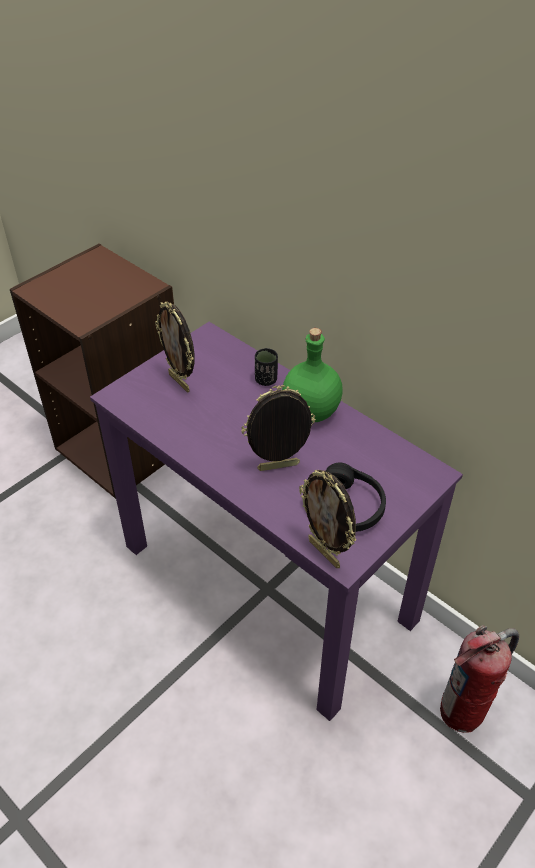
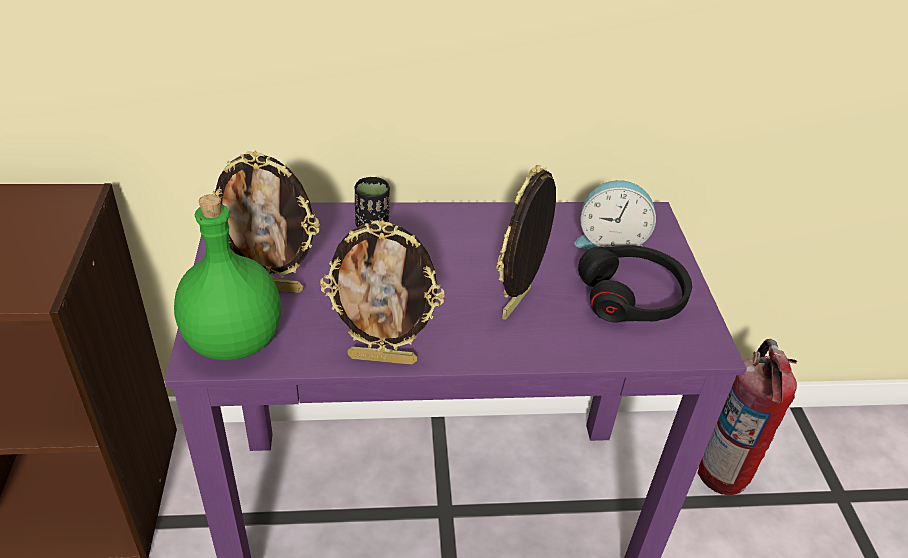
camera: 50 degrees left, 5 degrees down
green bottle [282,328,343,422] -> green bottle moved to [174,194,281,361]
picture frame [299,470,356,568] -> picture frame moved to [320,219,445,365]
none -> alarm clock [575,180,656,249]

